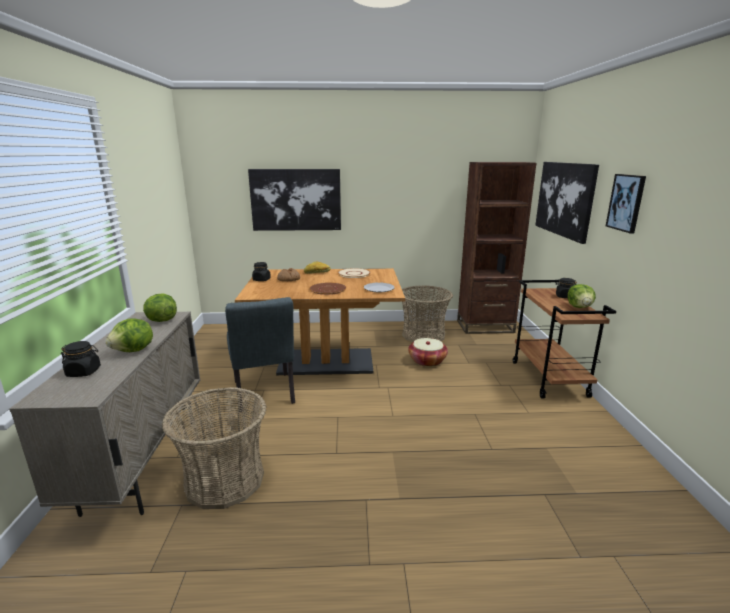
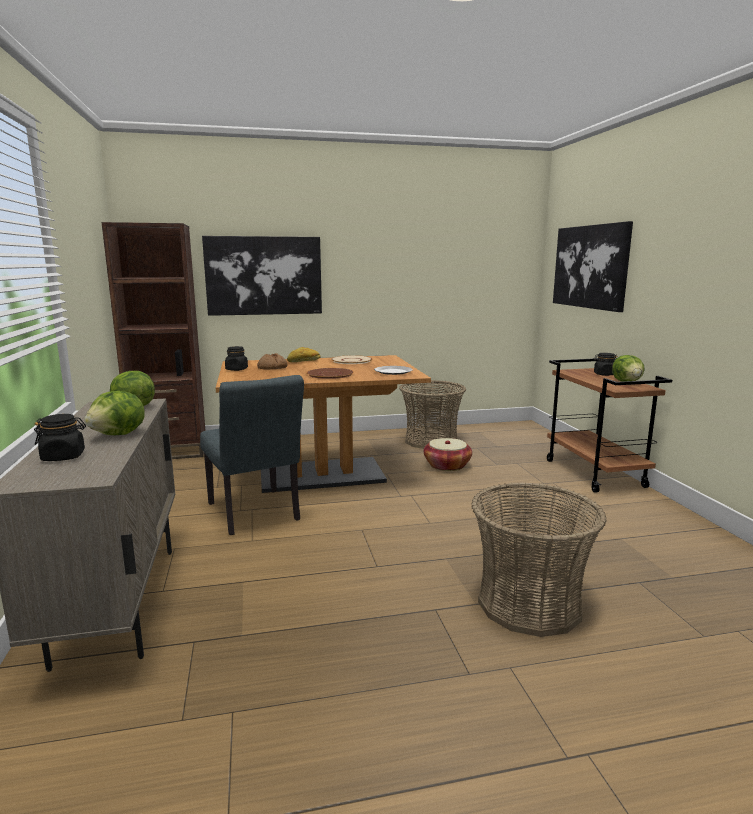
camera: 10 degrees left, 5 degrees down
basket [162,387,267,509] -> basket moved to [472,482,607,637]
brown bookcase [457,162,536,334] -> brown bookcase moved to [102,222,206,459]
picture [606,174,646,233] -> none

